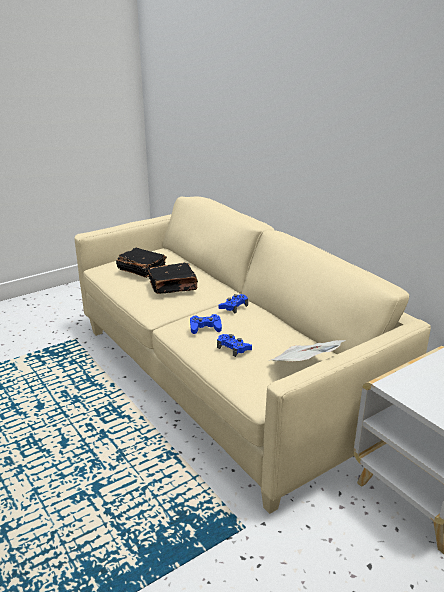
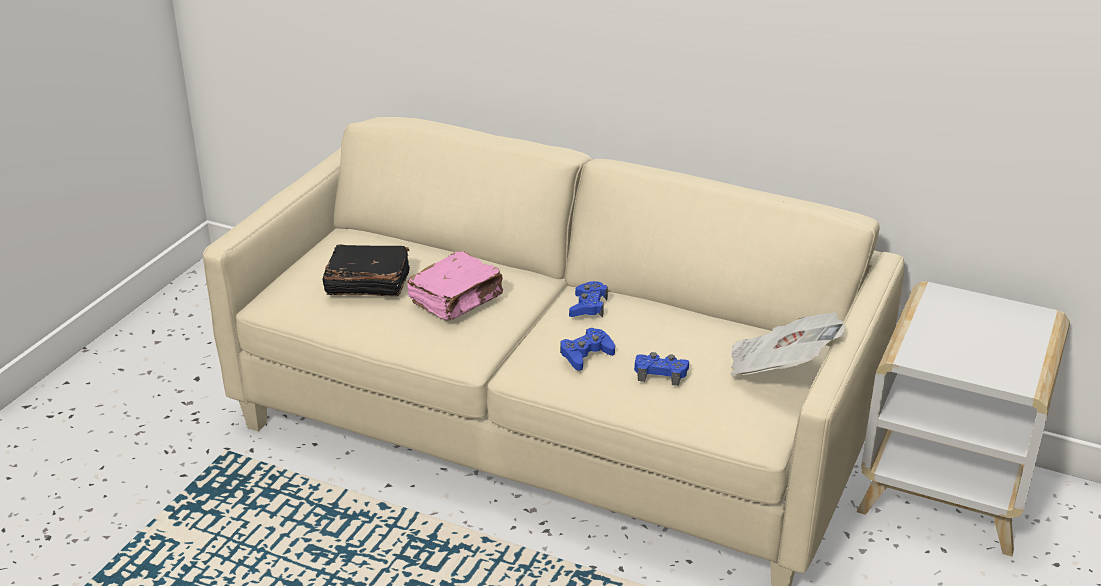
camera: 30 degrees left, 5 degrees up
black book [148,263,198,294] -> pink book [407,251,503,320]

